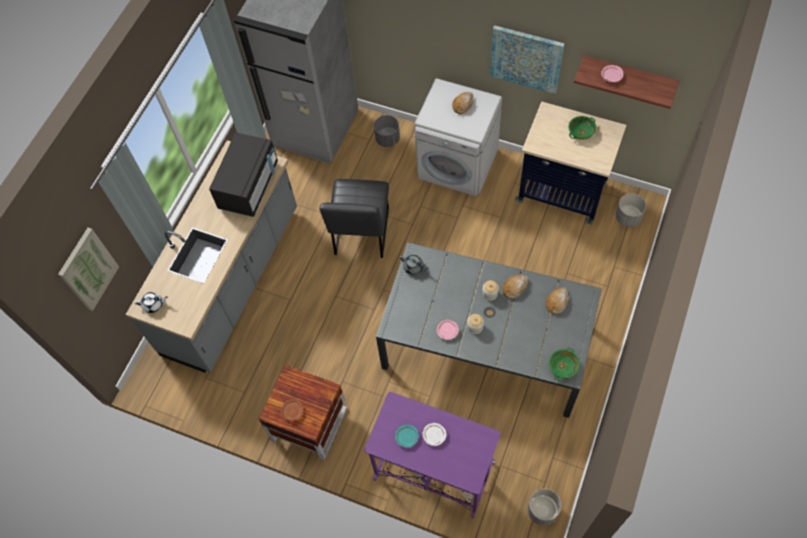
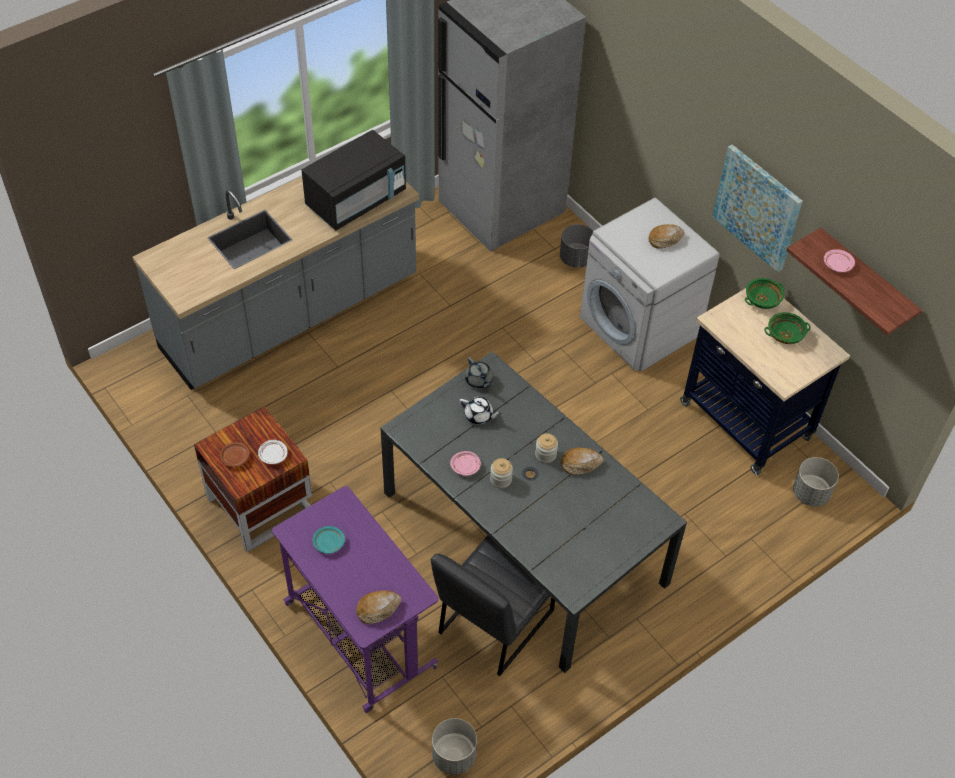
camera: 25 degrees right, 10 degrees down
picture [58,228,119,311] -> none
white teapot [134,292,168,313] -> white teapot moved to [459,397,502,424]
grey chair [320,179,389,258] -> grey chair moved to [431,532,555,676]
white plate [423,423,447,446] -> white plate moved to [258,440,288,464]
bread [546,287,569,314] -> bread moved to [356,590,402,624]
green bowl [549,348,580,381] -> green bowl moved to [745,278,784,309]

